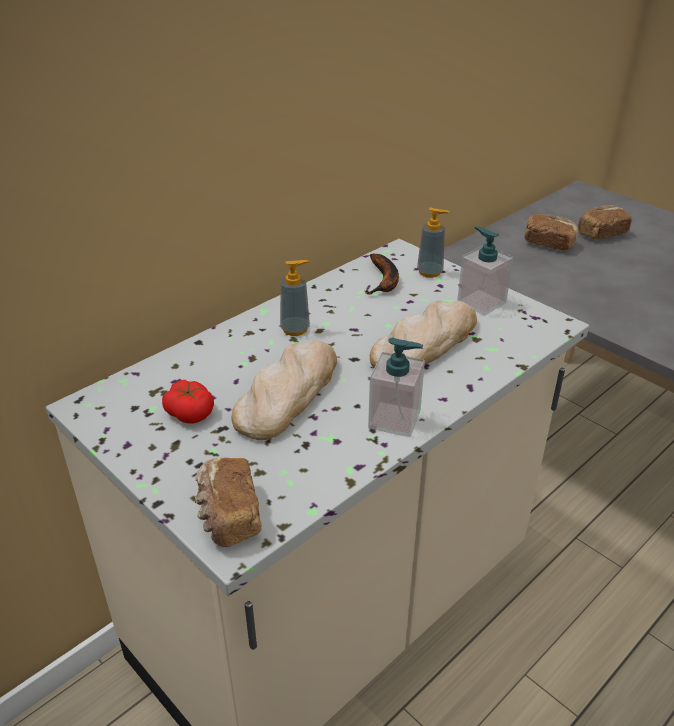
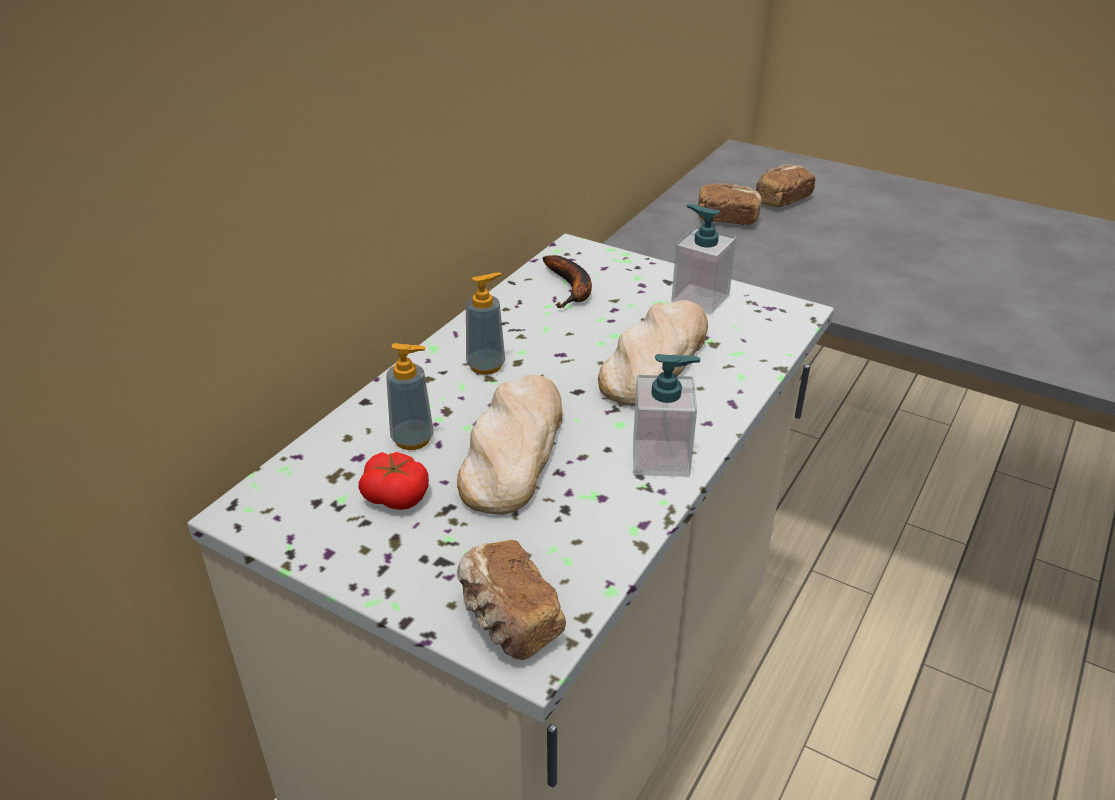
camera: 15 degrees left, 0 degrees up
soap dispenser [417,207,449,278] -> soap dispenser moved to [386,343,433,450]

